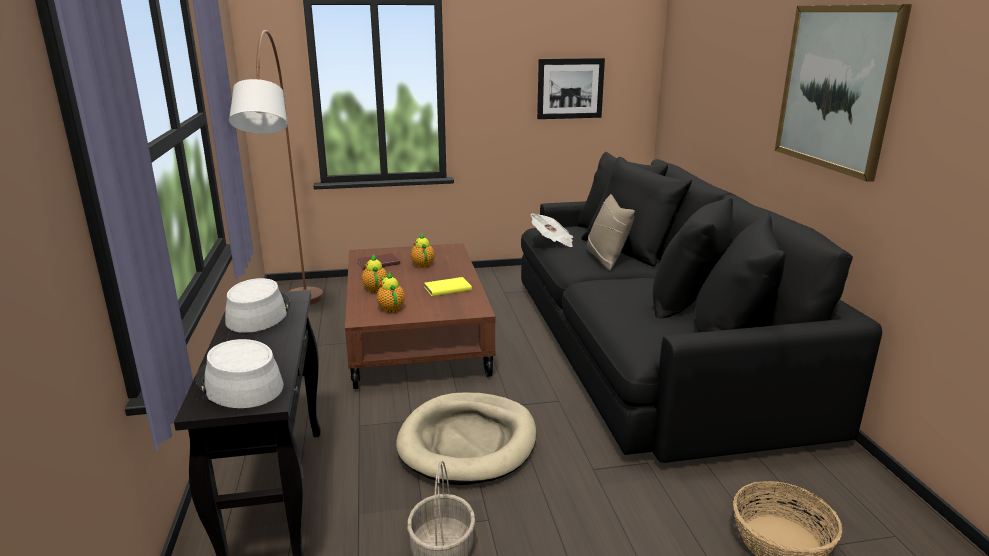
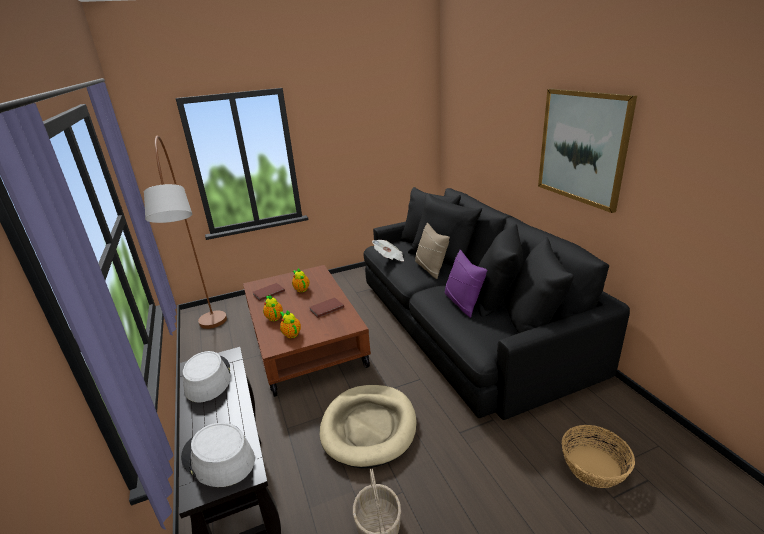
camera: 10 degrees left, 5 degrees up
yellow book [425,277,472,296] -> brown book [309,297,344,318]
picture [537,58,605,119] -> none
none -> purple pillow [445,250,487,318]

